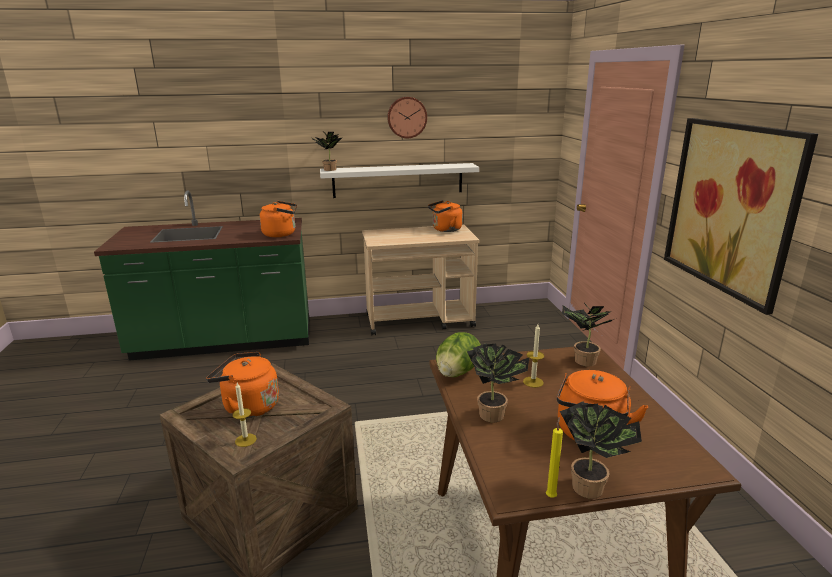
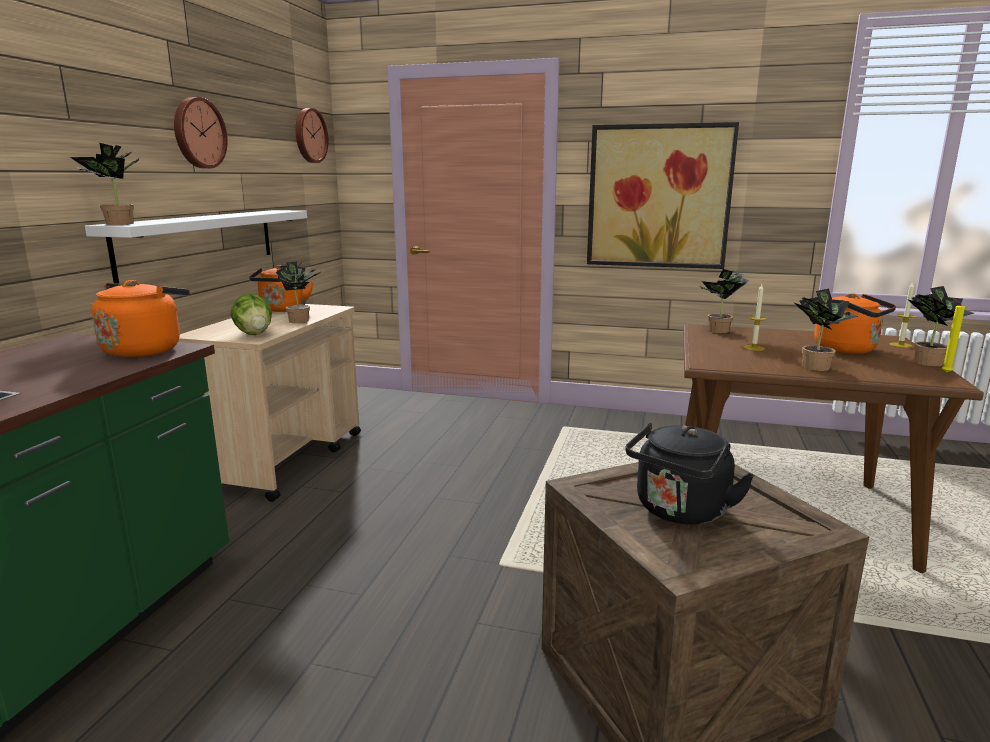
camera: 65 degrees left, 5 degrees down
orange kettle [206,352,279,418] -> black kettle [625,423,755,525]
candle [232,383,257,447] -> candle moved to [890,282,916,348]
lettuce [436,332,481,377] -> lettuce moved to [231,293,272,335]
none -> potted plant [276,262,320,323]
none -> wall clock [295,108,328,163]

